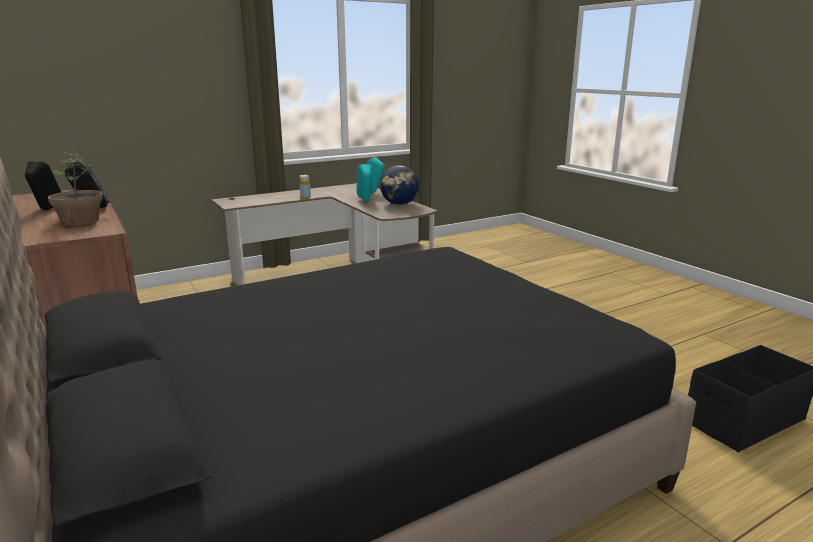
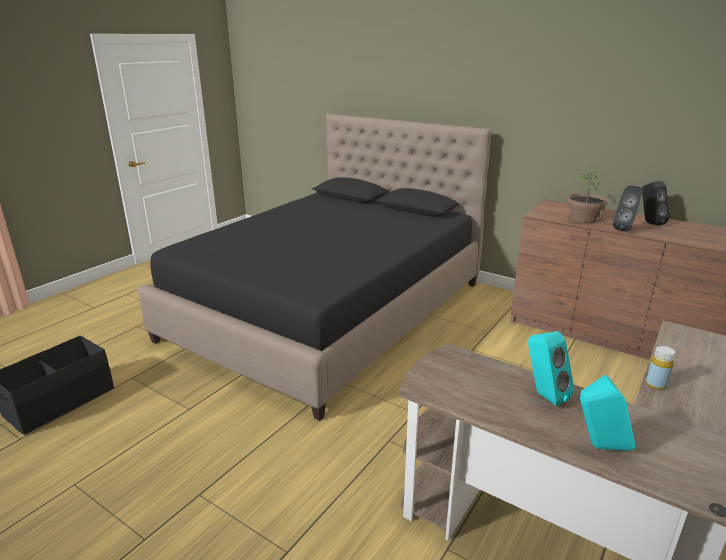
camera: 155 degrees right, 5 degrees up
globe [380,166,419,205] -> none

